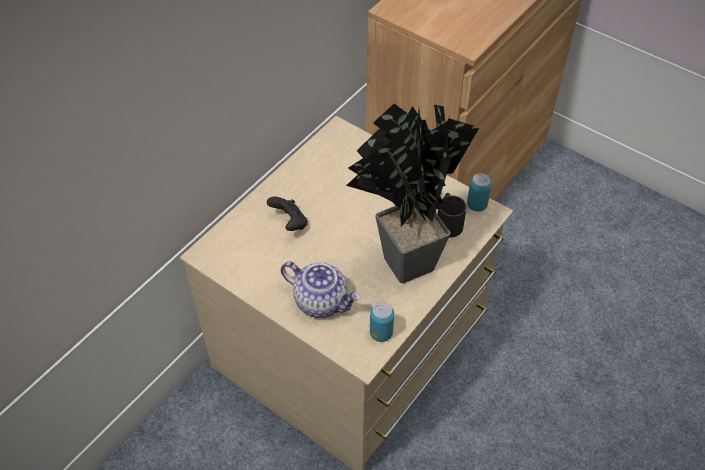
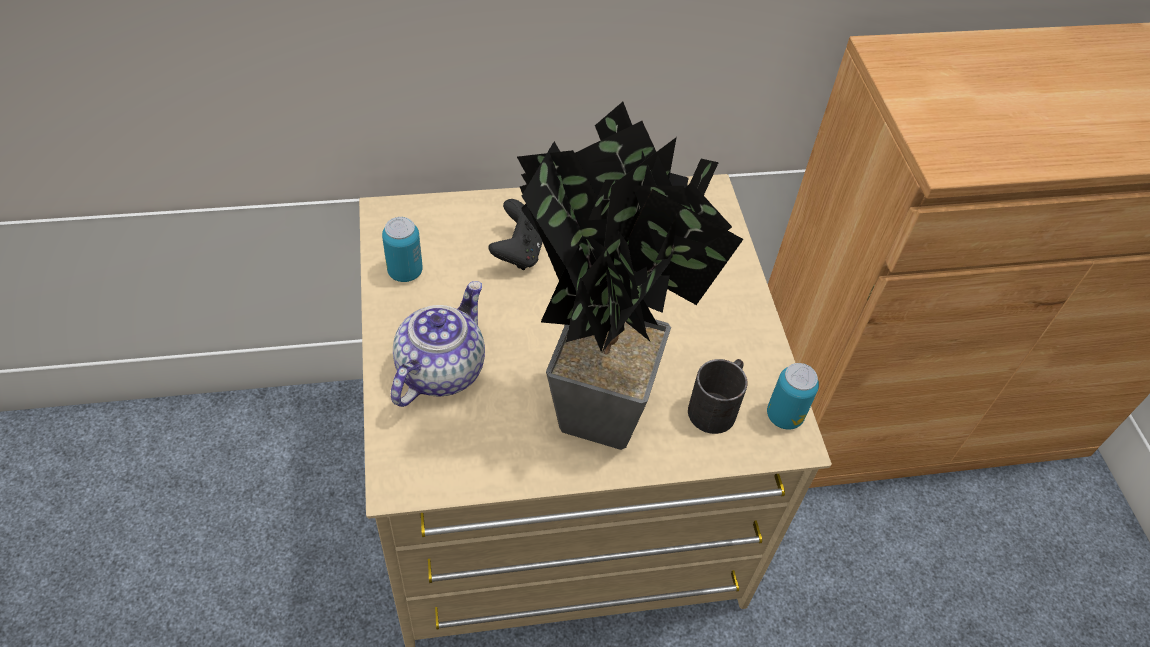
camera: 40 degrees right, 0 degrees up
teapot [281,262,361,318] -> teapot turned 135 degrees counterclockwise [391,281,485,407]
can [370,302,394,342] -> can moved to [382,217,423,282]

